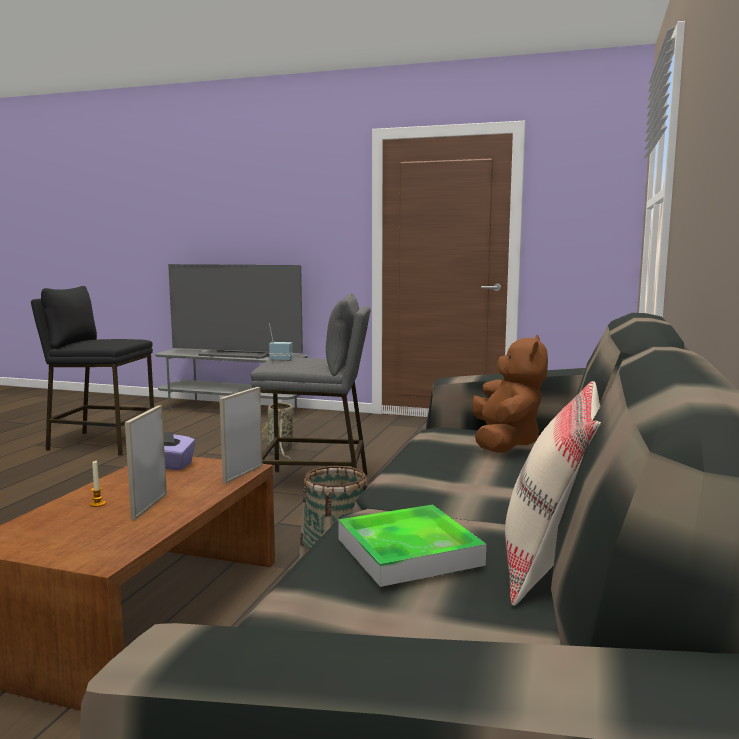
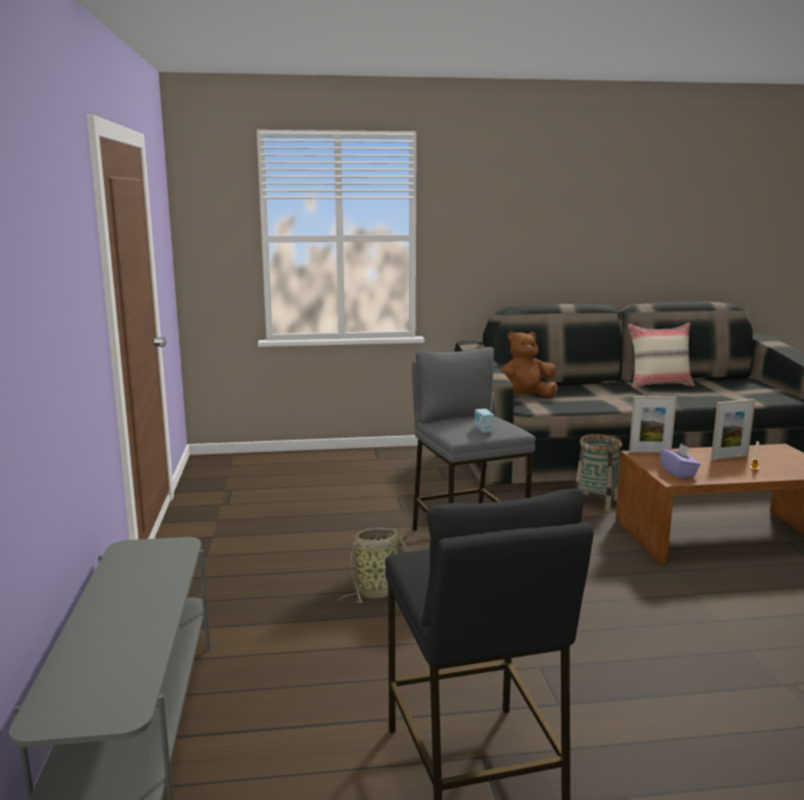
camera: 115 degrees left, 5 degrees up
television [168,264,303,359] -> none
tray [338,504,486,587] -> none

